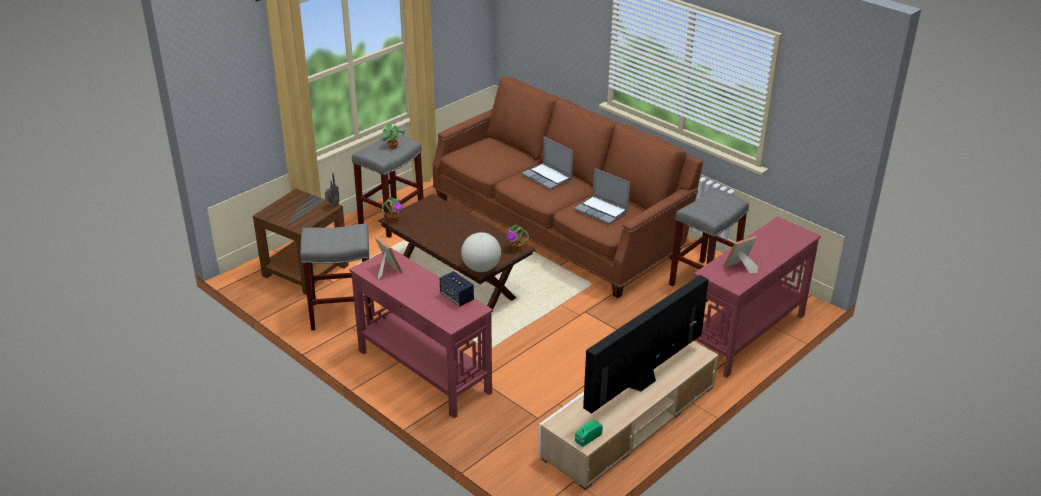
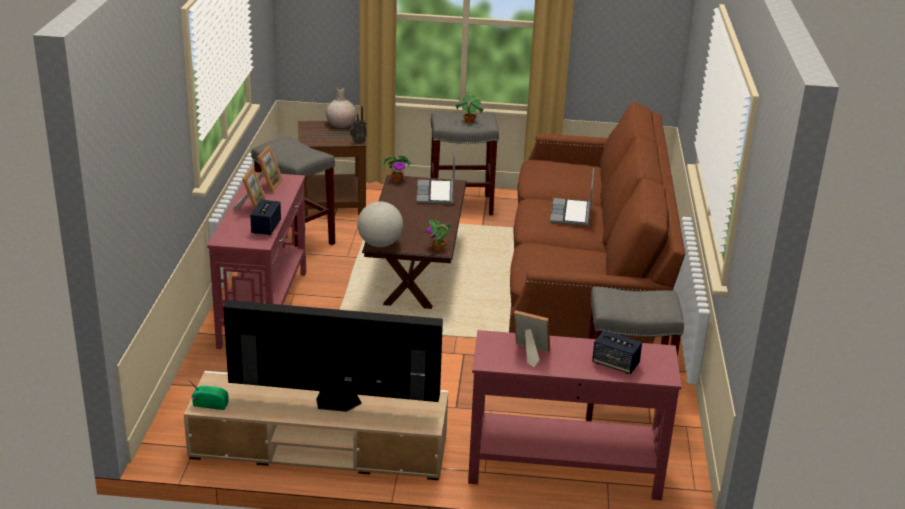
camera: 50 degrees right, 5 degrees down
laptop [574,168,630,224] -> laptop moved to [417,149,455,204]
none -> picture frame [233,167,267,211]
none -> beige vase [326,87,357,128]
none -> speaker [592,331,642,374]

